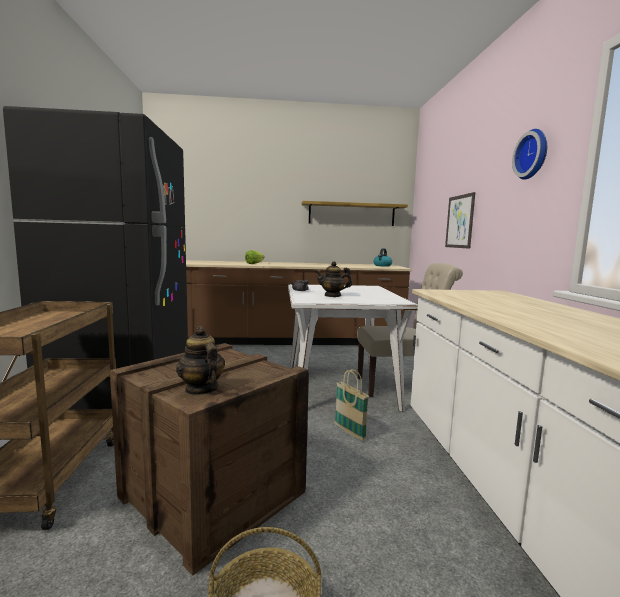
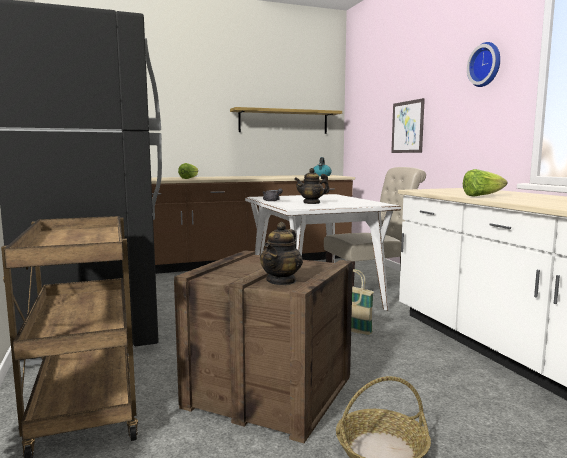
camera: 15 degrees left, 0 degrees up
teapot [176,326,225,395] -> teapot turned 105 degrees counterclockwise [260,222,303,285]
none -> lettuce [463,169,507,197]

